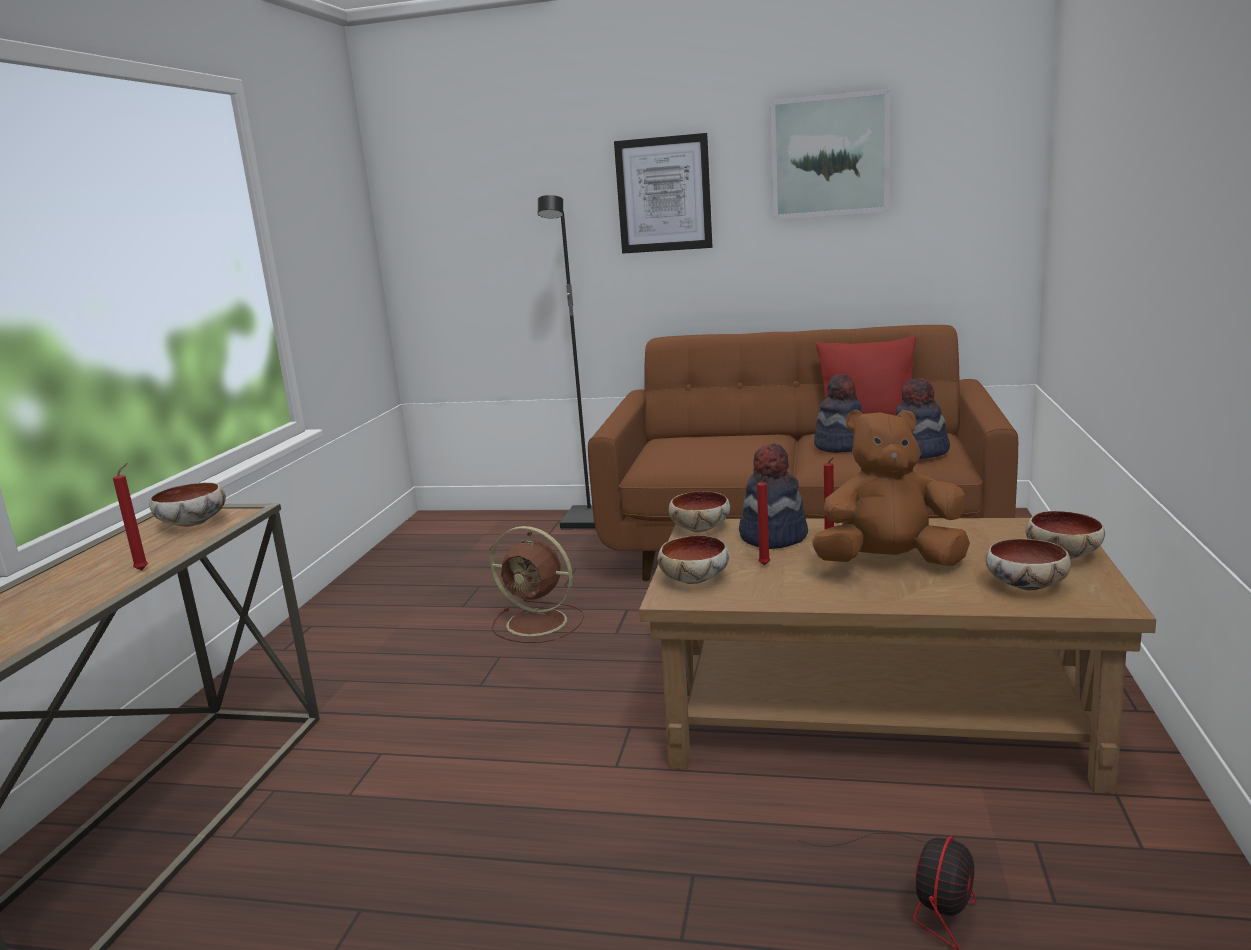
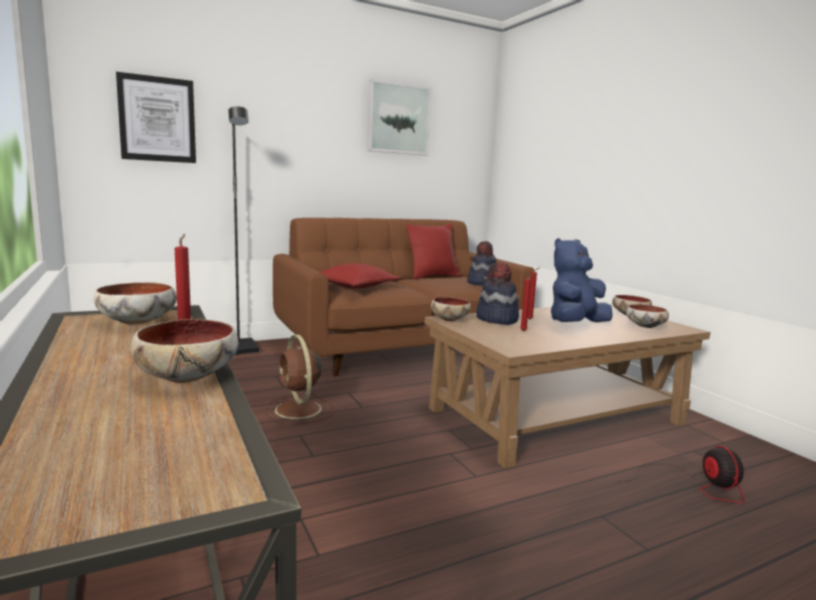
camera: 40 degrees left, 5 degrees down
brown fan [490,526,584,643] -> brown fan turned 75 degrees clockwise [265,334,334,425]
picture [614,133,713,254] -> picture moved to [116,72,196,163]
bowl [658,535,729,584] -> bowl moved to [130,319,238,383]
brown plush toy [812,409,970,566] -> blue plush toy [551,238,613,322]
hat [814,374,863,453] -> none
none -> red pillow [320,263,402,289]

